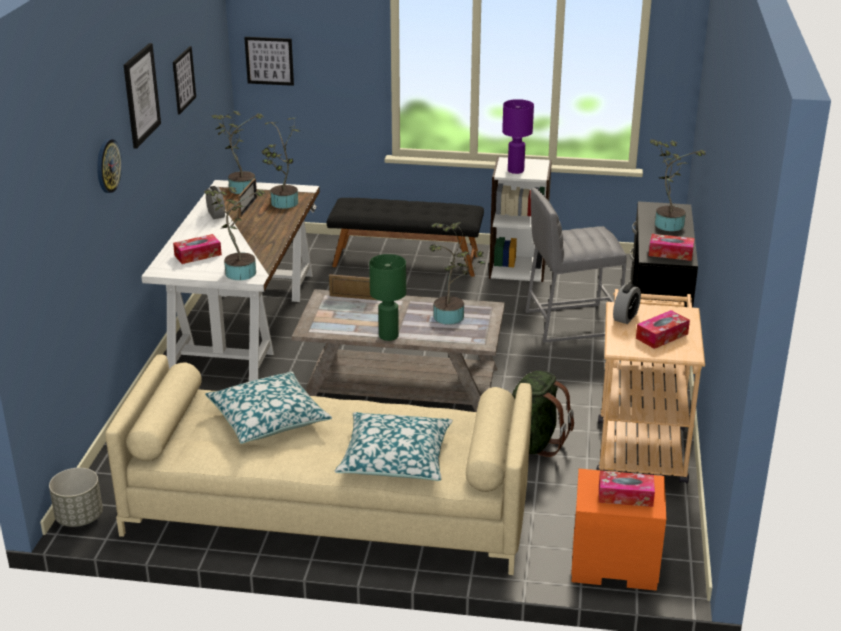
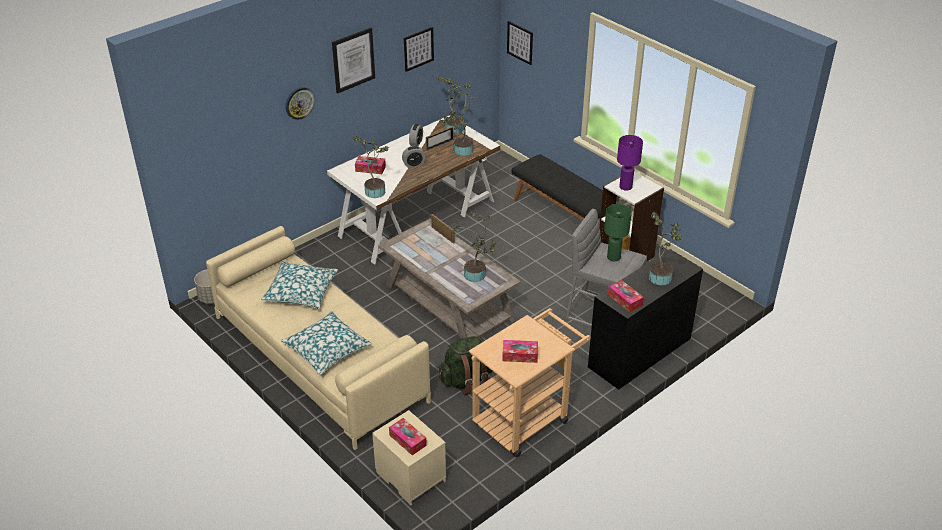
camera: 40 degrees right, 10 degrees up
green table lamp [369,254,406,341] -> green table lamp moved to [604,204,632,261]
orange nightstand [571,469,666,591] -> beige nightstand [372,410,446,505]
alarm clock [613,284,641,324] -> alarm clock moved to [402,146,426,168]

